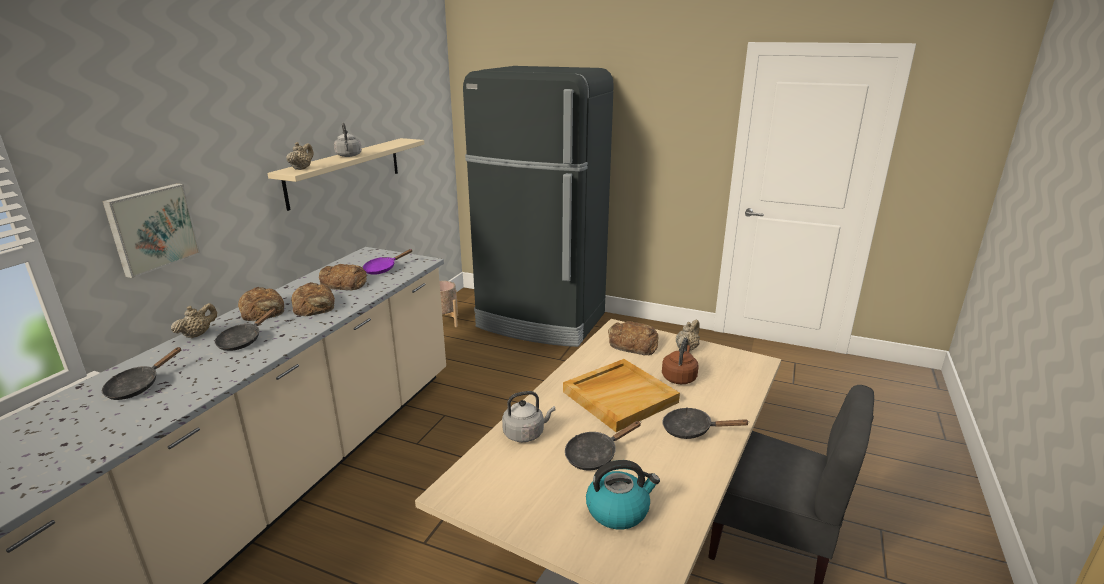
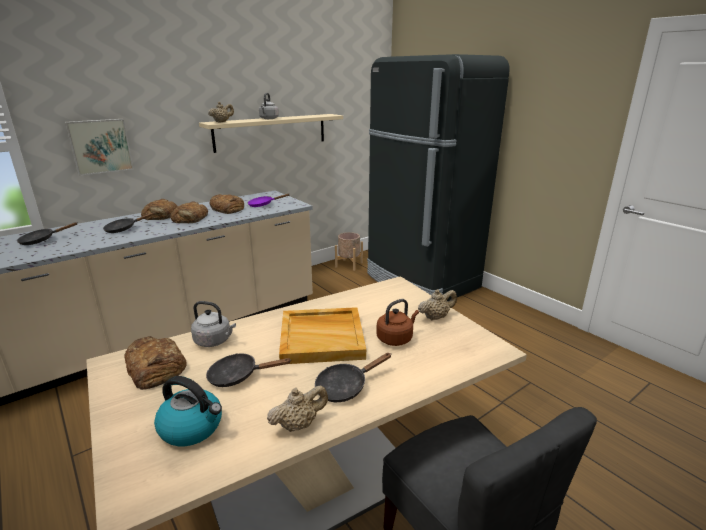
camera: 30 degrees right, 0 degrees up
beige teapot [171,303,217,339] -> beige teapot moved to [267,385,328,432]
bread [608,321,659,355] -> bread moved to [124,336,187,390]
black frying pan [662,407,750,439] -> black frying pan turned 75 degrees counterclockwise [315,353,392,402]

